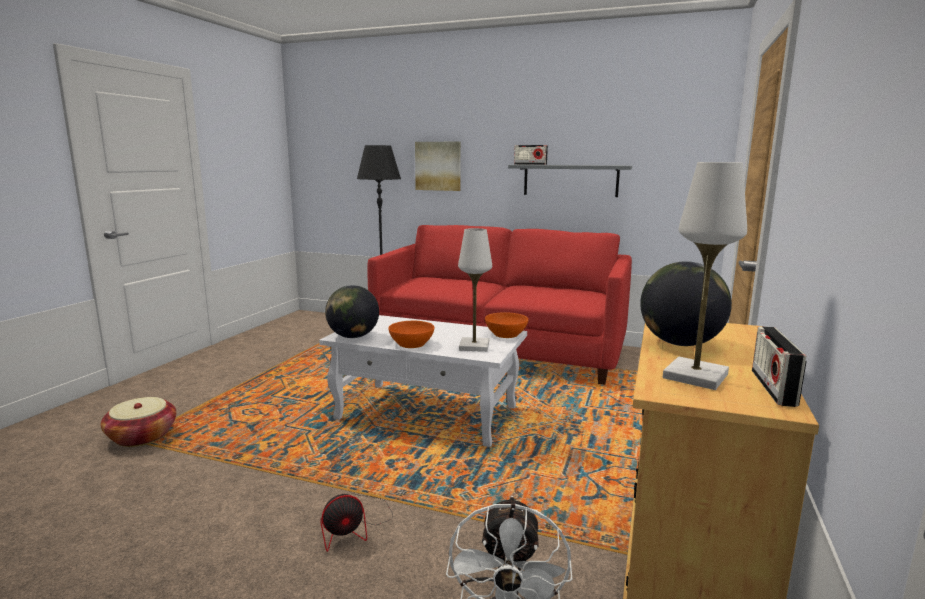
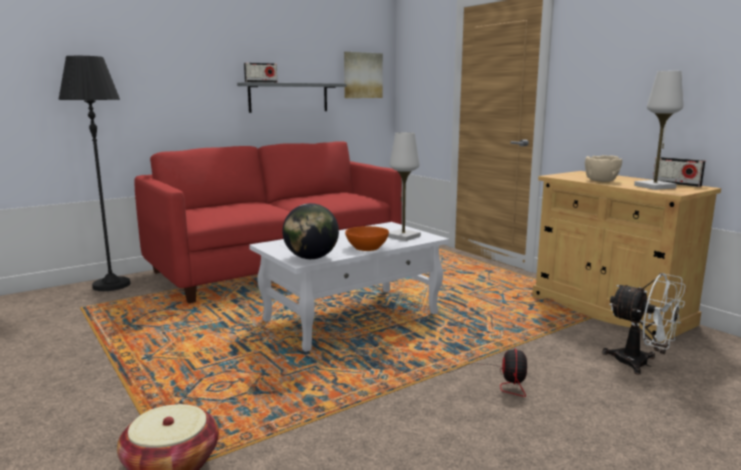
camera: 55 degrees left, 0 degrees up
picture [415,142,461,191] -> picture moved to [344,52,383,98]
orange bowl [485,312,528,338] -> none
globe [640,261,732,346] -> beige bowl [585,155,622,182]

